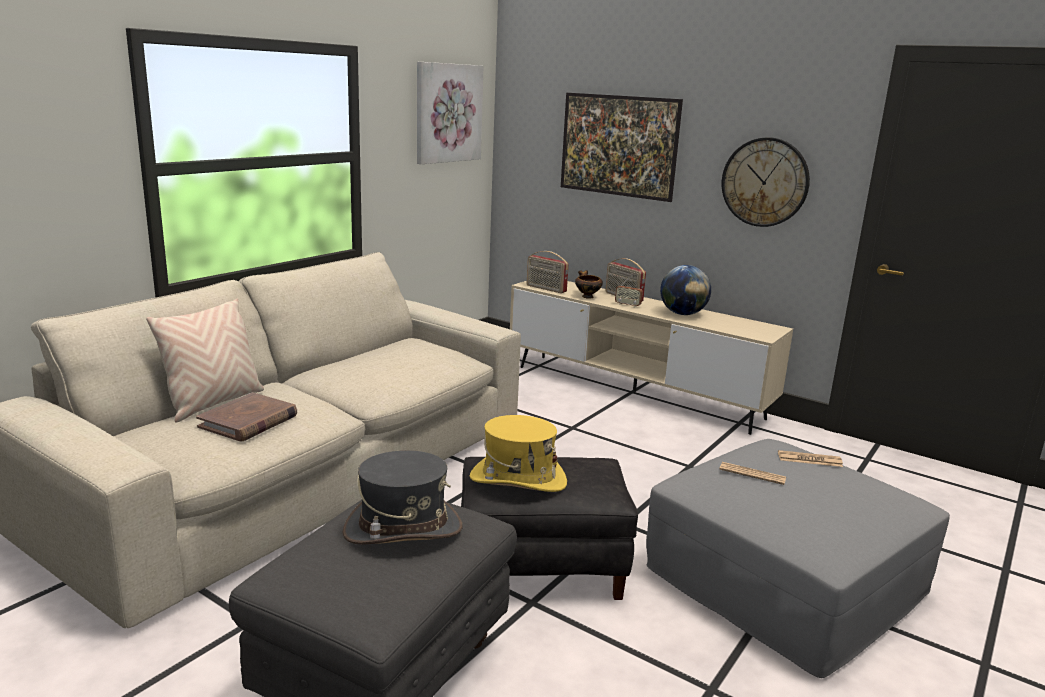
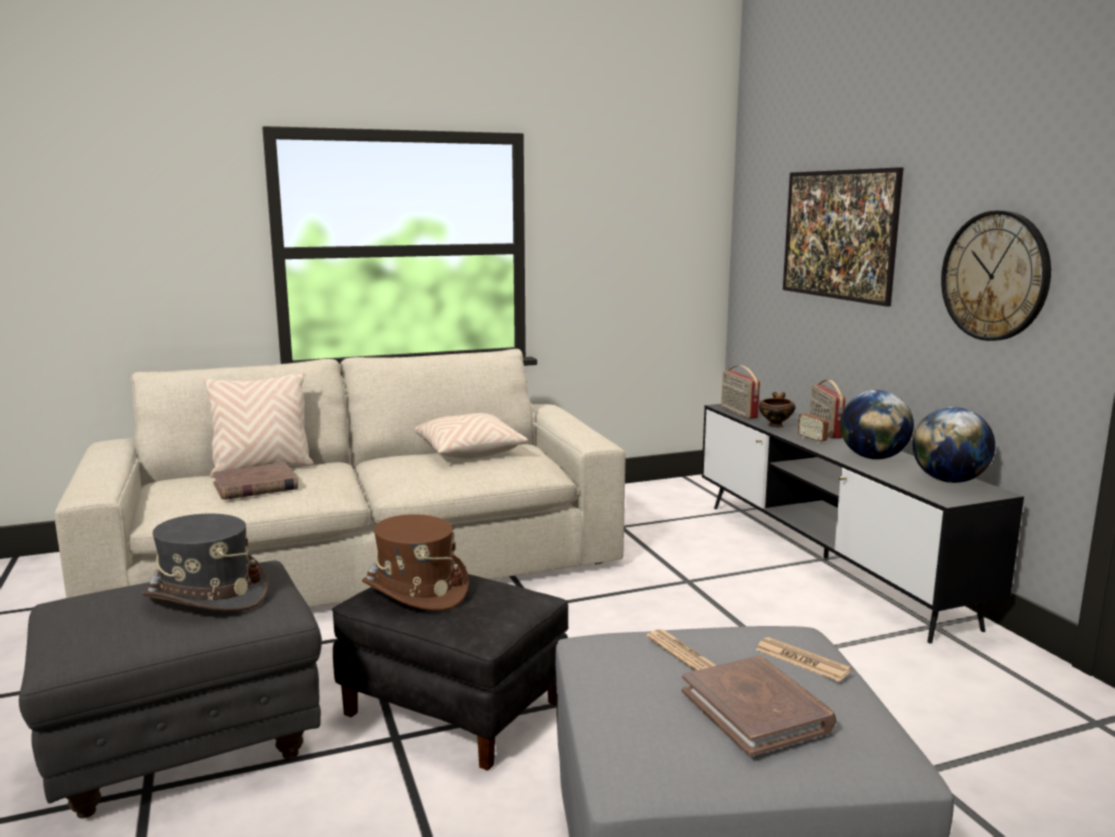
camera: 35 degrees right, 5 degrees down
picture [417,62,483,164] -> none
yellow hat [470,415,567,492] -> brown hat [362,514,469,611]
beige tv stand [510,281,793,435] -> black tv stand [702,400,1024,644]
none -> beige pillow [415,413,528,459]
none -> brown book [682,655,836,757]
none -> globe [912,407,995,483]

